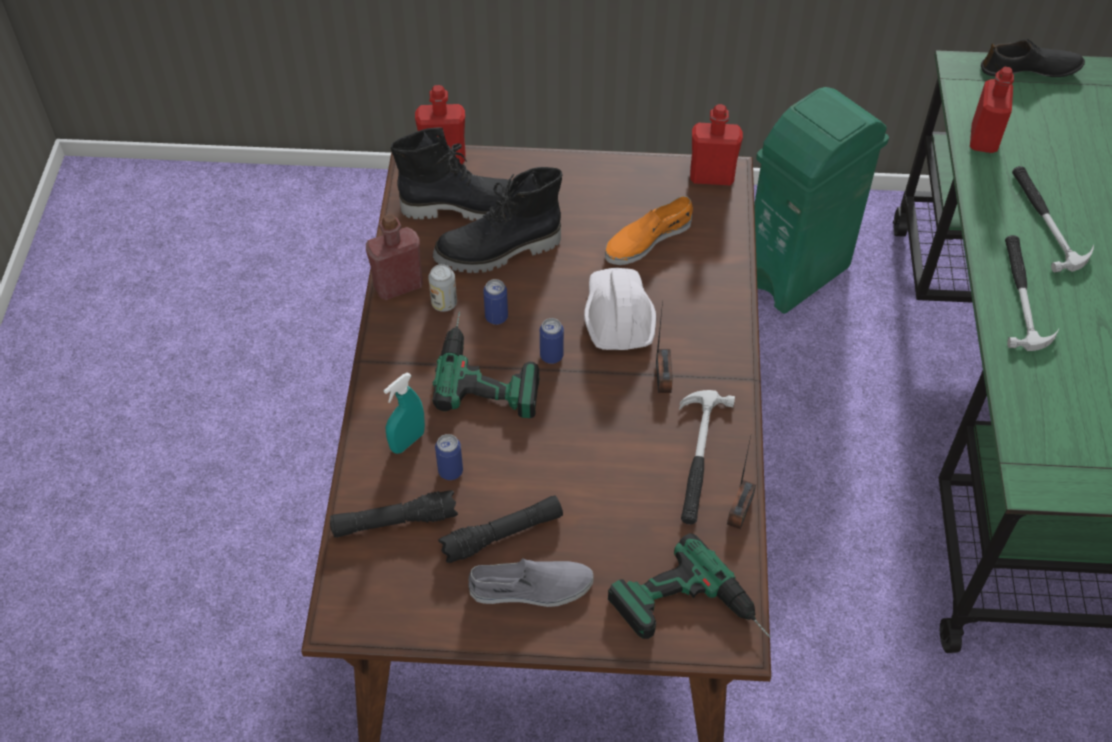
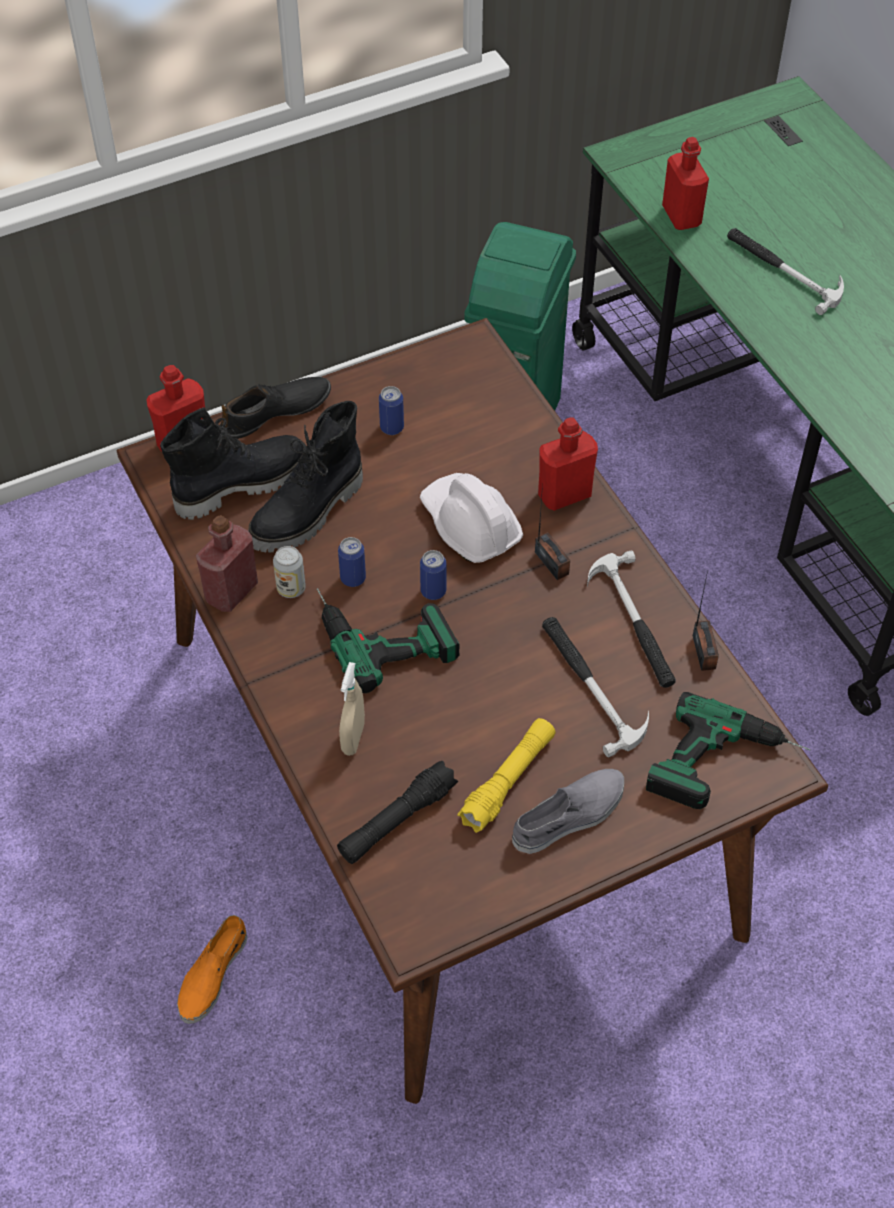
camera: 30 degrees left, 0 degrees up
turquoise spray bottle [384,372,425,454] -> beige spray bottle [339,662,365,756]
can [435,434,463,480] -> can moved to [379,386,404,435]
black flashlight [438,495,563,563] -> yellow flashlight [457,718,556,833]
orange shoe [605,196,693,265] -> orange shoe moved to [177,915,247,1024]
red bottle [690,104,743,185] -> red bottle moved to [538,417,598,511]
black shoe [981,39,1085,77] -> black shoe moved to [220,377,331,439]
hammer [1005,235,1059,351] -> hammer moved to [542,617,649,758]

